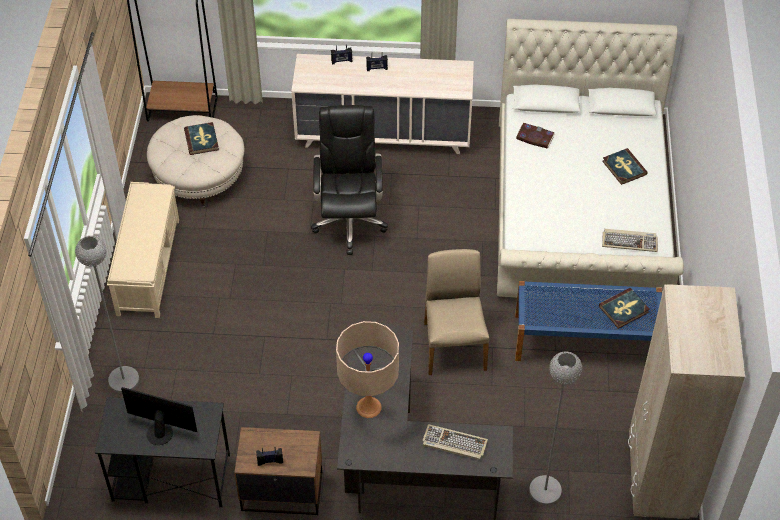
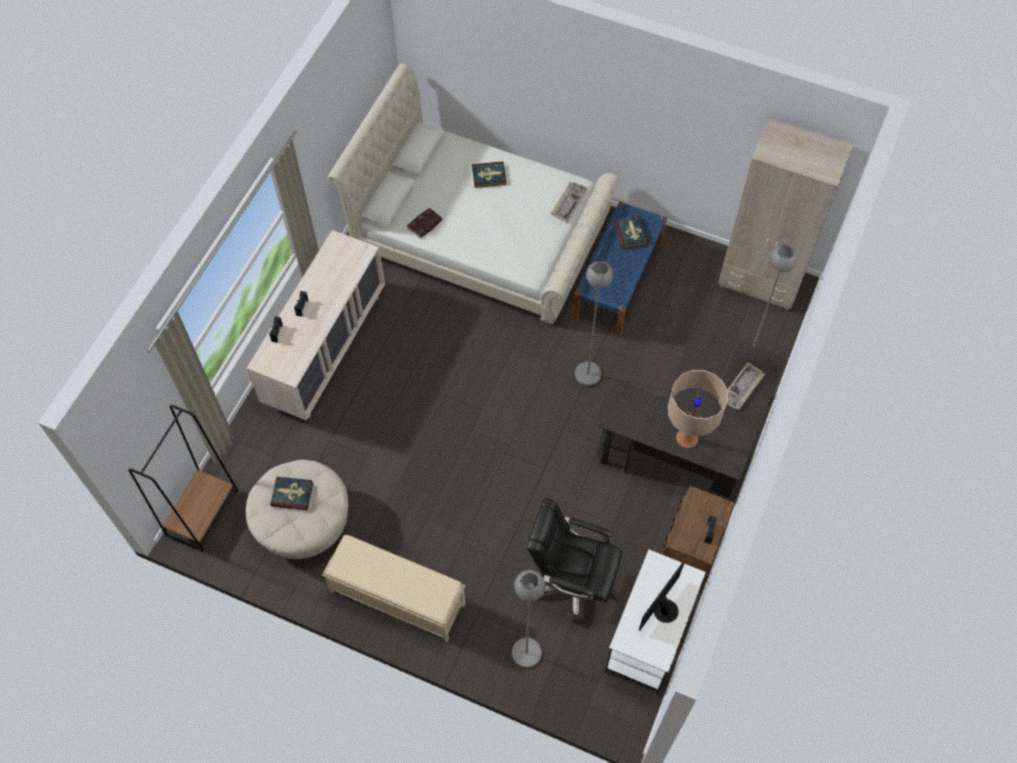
camera: 70 degrees left, 10 degrees up
black desk [95,397,230,507] -> white desk [605,549,706,695]
black office chair [311,105,388,255] -> black office chair moved to [527,498,622,623]
beige chair [424,249,489,375] -> grey floor lamp [575,261,614,386]

